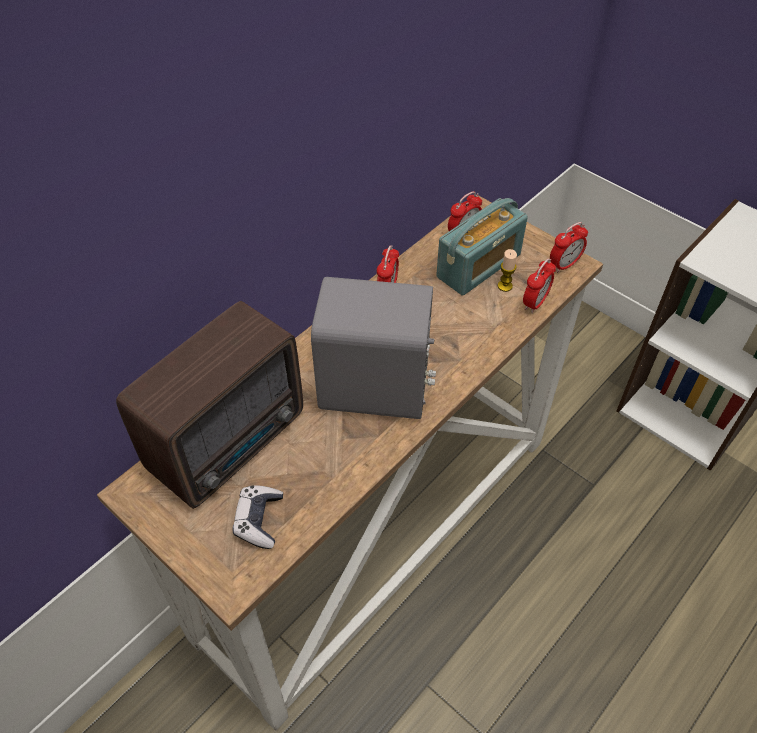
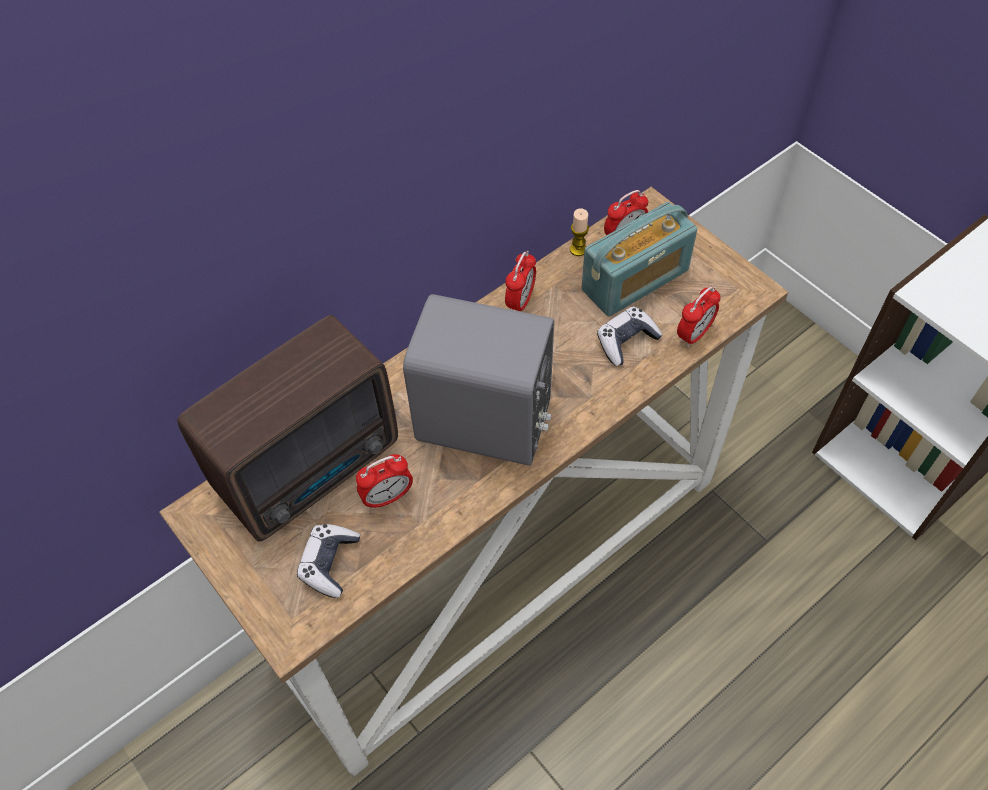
camera: 10 degrees right, 5 degrees up
candle [498,249,517,292] -> candle moved to [570,208,589,256]
alarm clock [550,222,588,273] -> alarm clock moved to [356,454,413,510]
none -> game controller [597,306,662,366]

